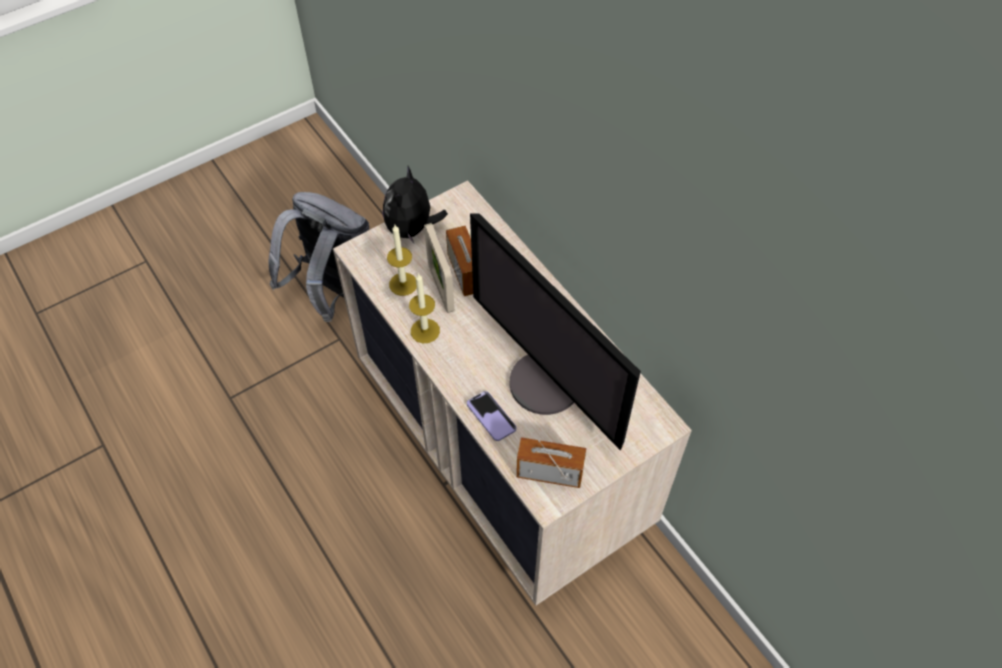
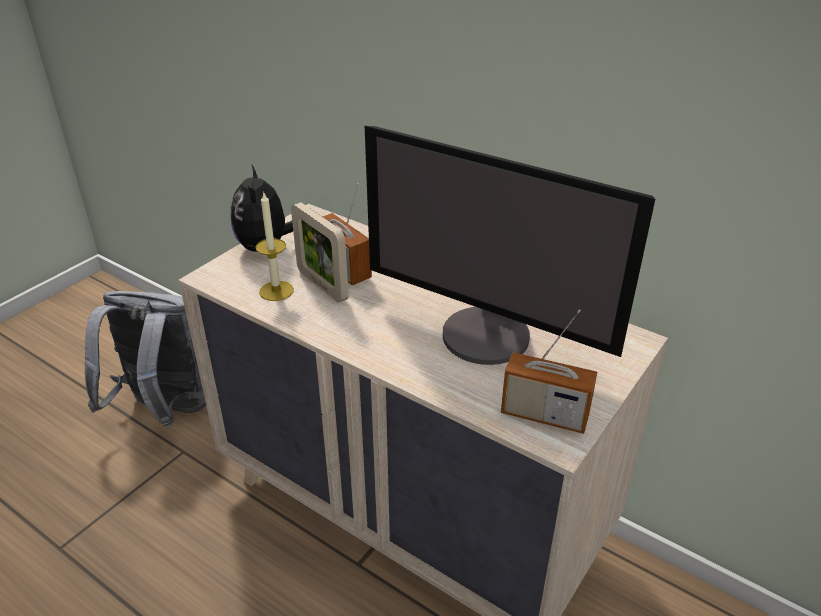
camera: 20 degrees left, 20 degrees down
candle [409,273,440,343] -> none
phone [467,391,516,441] -> none
radio [516,437,586,488] -> radio turned 150 degrees counterclockwise [501,310,597,434]

